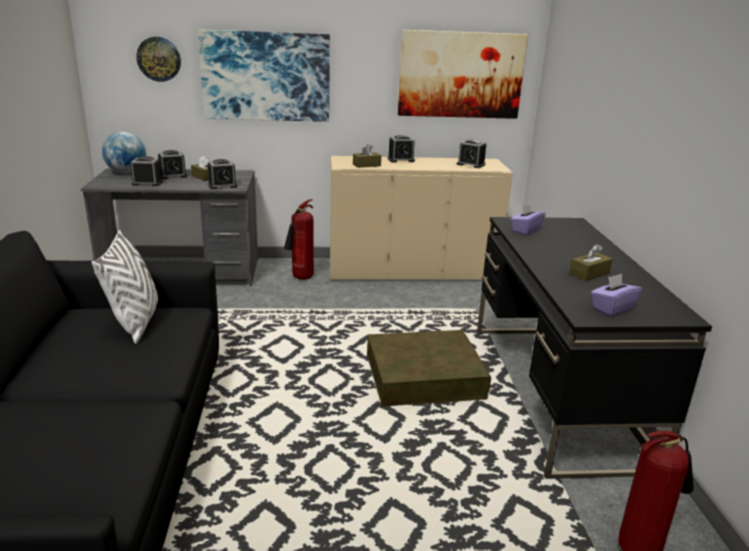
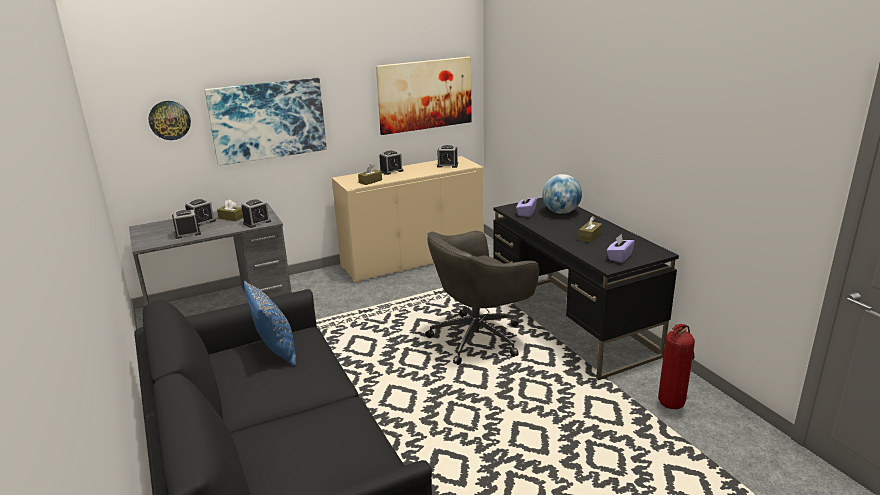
camera: 20 degrees left, 0 degrees up
white pillow [92,230,158,344] -> blue pillow [244,281,296,366]
globe [102,132,146,174] -> globe moved to [542,174,582,214]
fire extinguisher [284,199,314,280] -> none
brown storage box [367,330,491,407] -> grey office chair [425,231,539,365]

